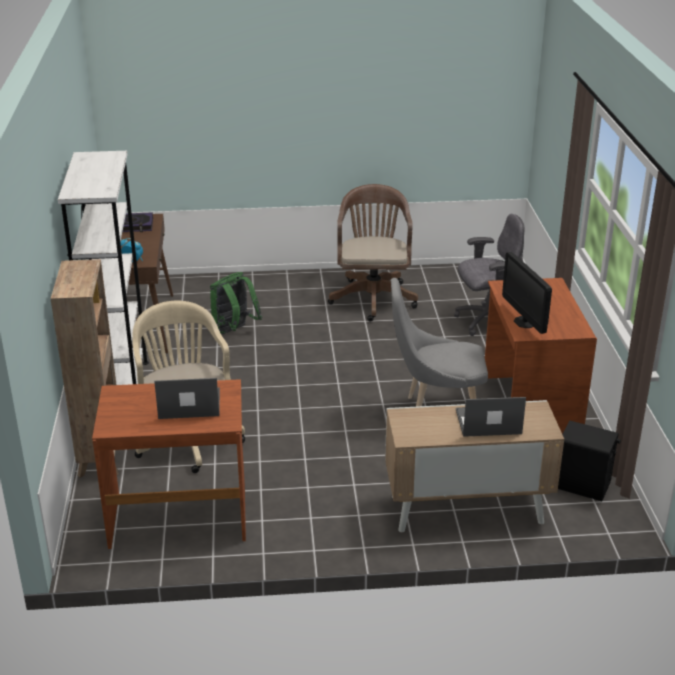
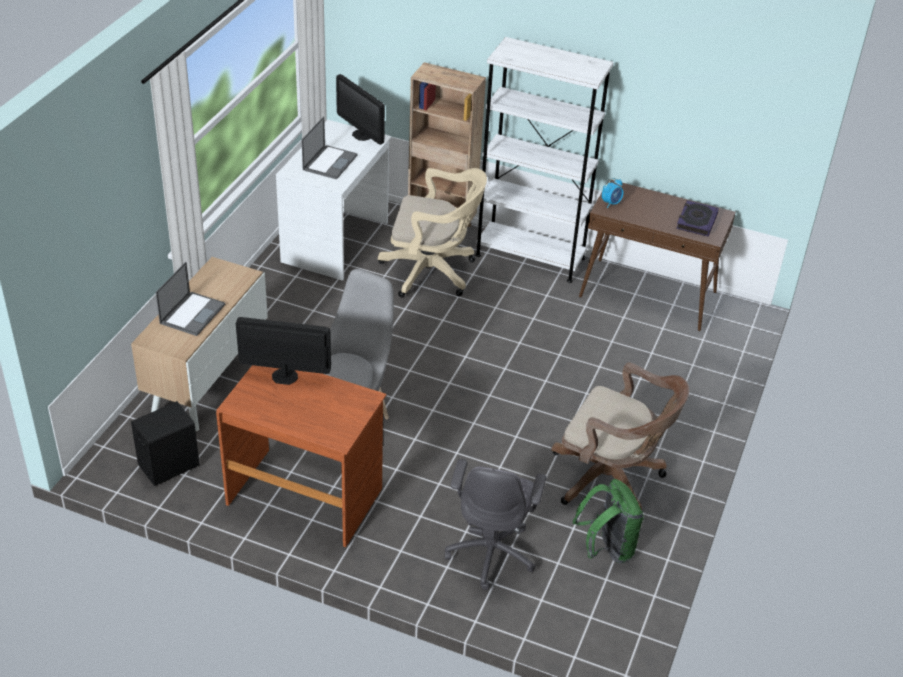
camera: 115 degrees right, 10 degrees up
brown desk [92,379,246,549] -> white desk [276,120,391,281]
green backpack [210,272,262,334] -> green backpack moved to [573,479,644,563]
none -> monitor [336,74,385,145]

